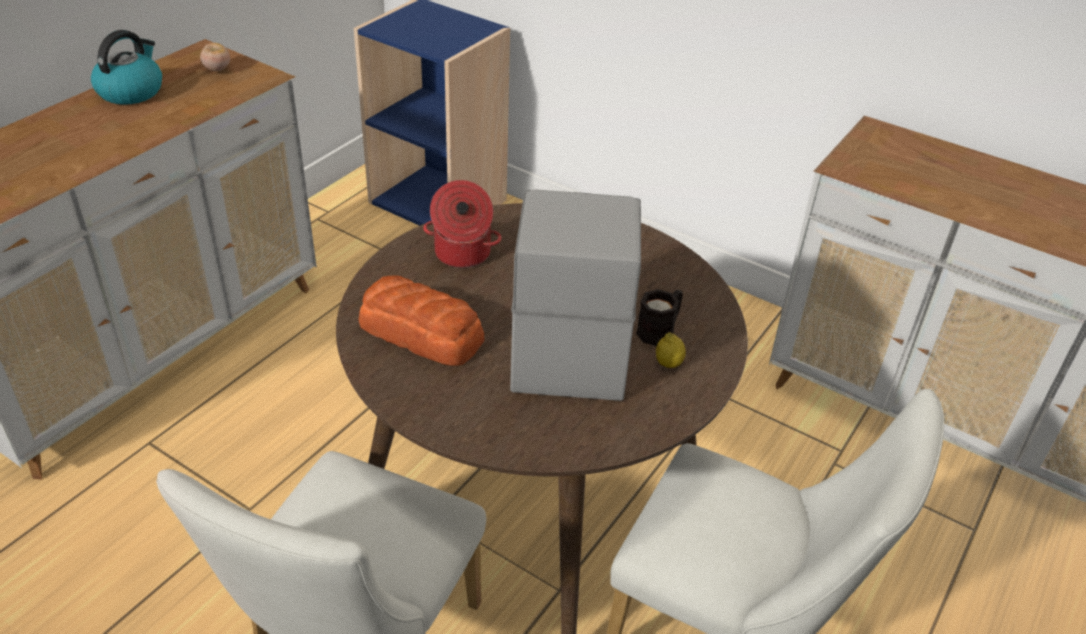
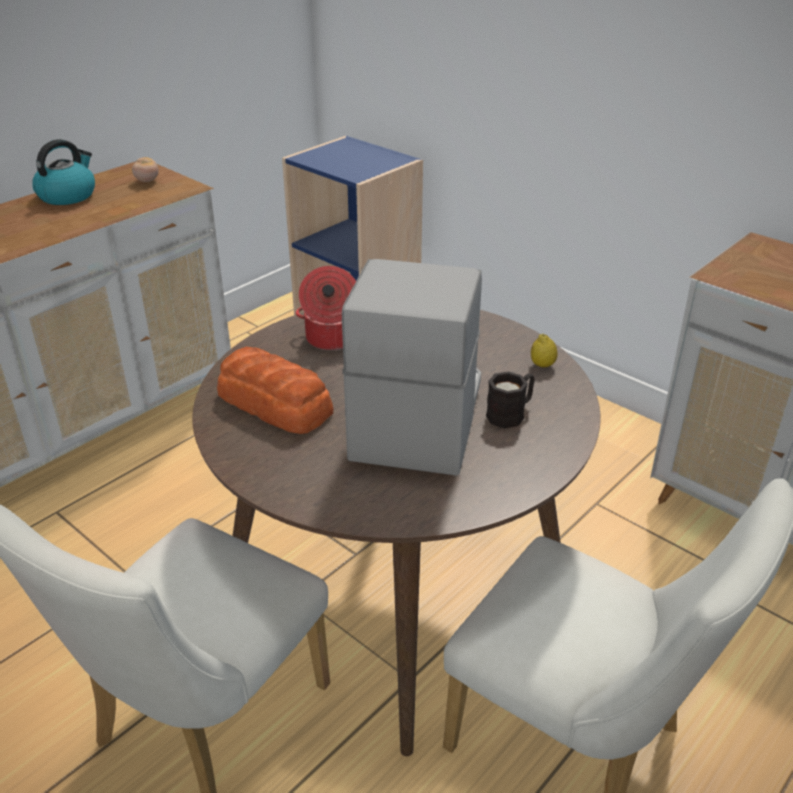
camera: 10 degrees right, 5 degrees down
lemon [656,332,686,368] -> lemon moved to [531,334,558,368]

